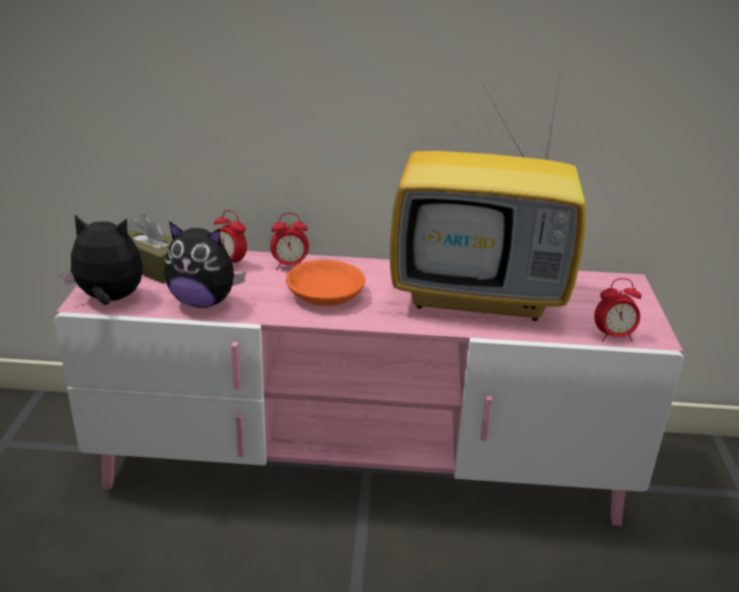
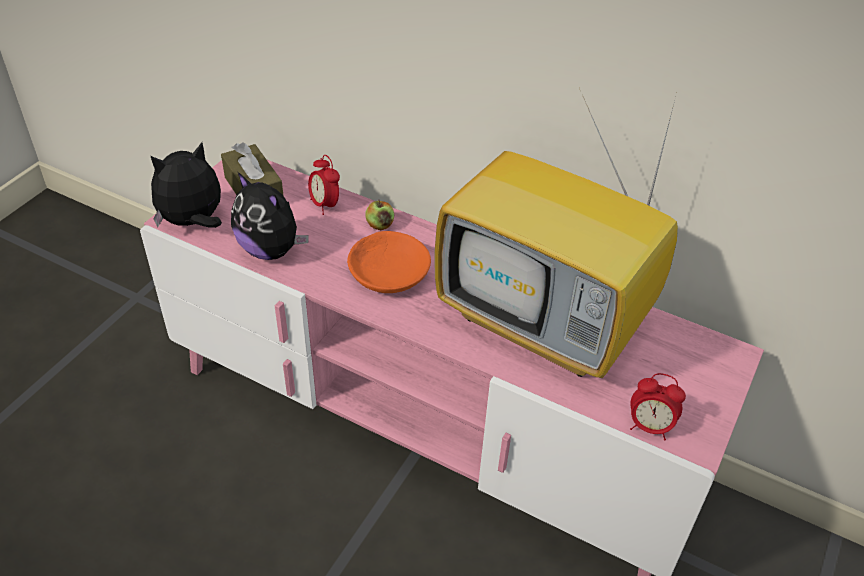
camera: 25 degrees right, 15 degrees up
plush toy [59,215,143,305] -> plush toy turned 60 degrees counterclockwise [151,142,222,228]
alarm clock [270,213,309,270] -> apple [366,200,394,230]

